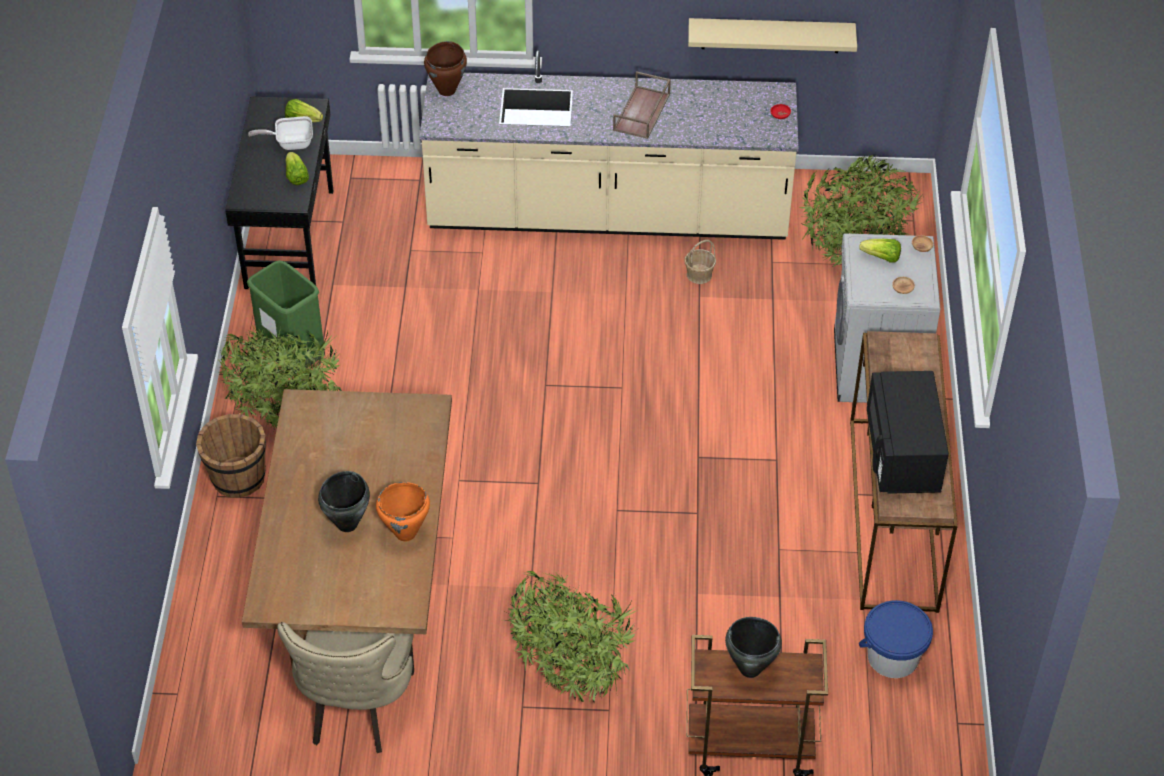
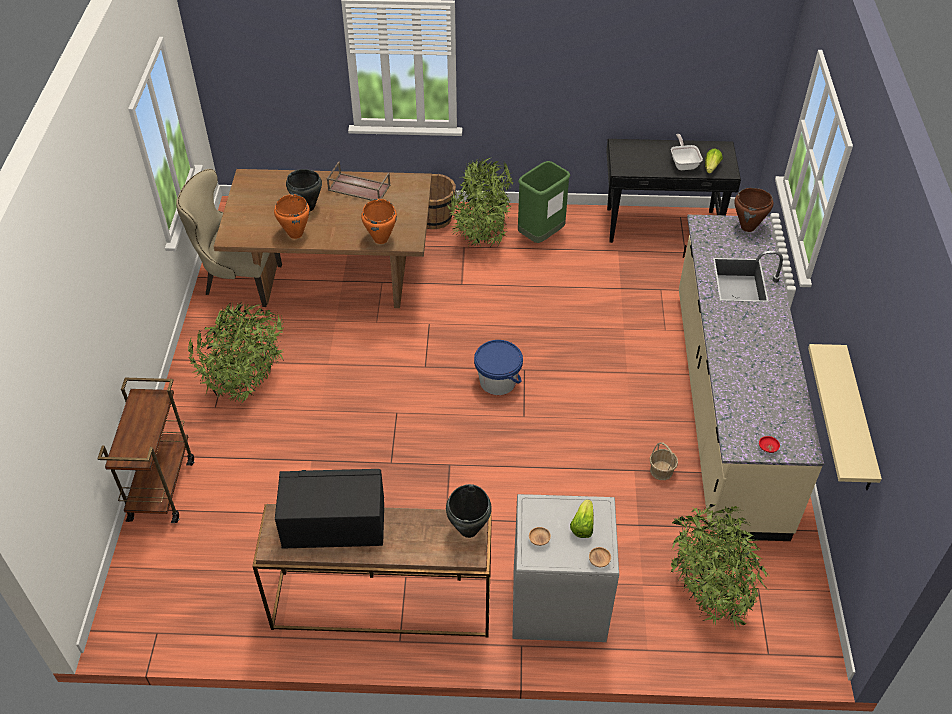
camera: 90 degrees right, 0 degrees up
lettuce [285,152,309,185] -> none
brown tray [613,71,671,139] -> brown tray moved to [327,161,391,200]
black cooking pot [725,617,782,678] -> black cooking pot moved to [446,484,491,538]
blue bucket [859,600,933,678] -> blue bucket moved to [474,340,523,395]
none -> orange cooking pot [361,199,397,244]

